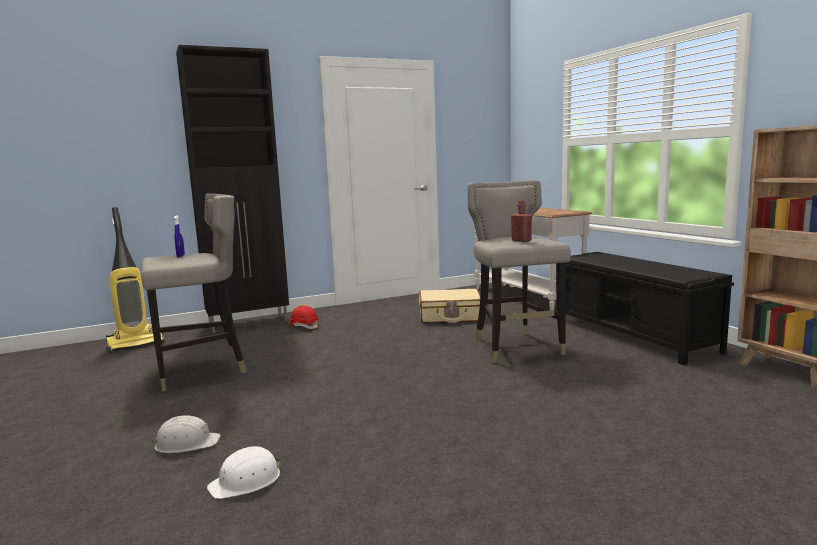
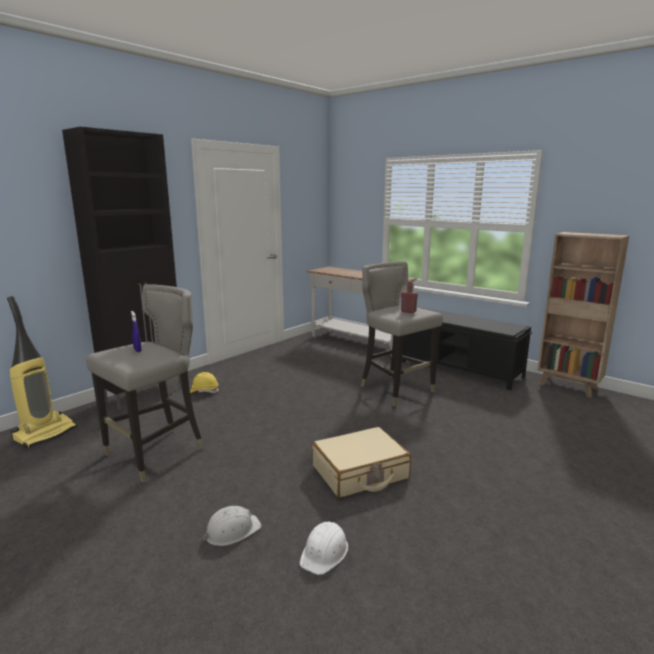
camera: 25 degrees left, 5 degrees up
red hard hat [287,305,319,329] -> yellow hard hat [190,372,219,393]
beige suitcase [419,289,480,323] -> beige suitcase moved to [312,427,411,498]

